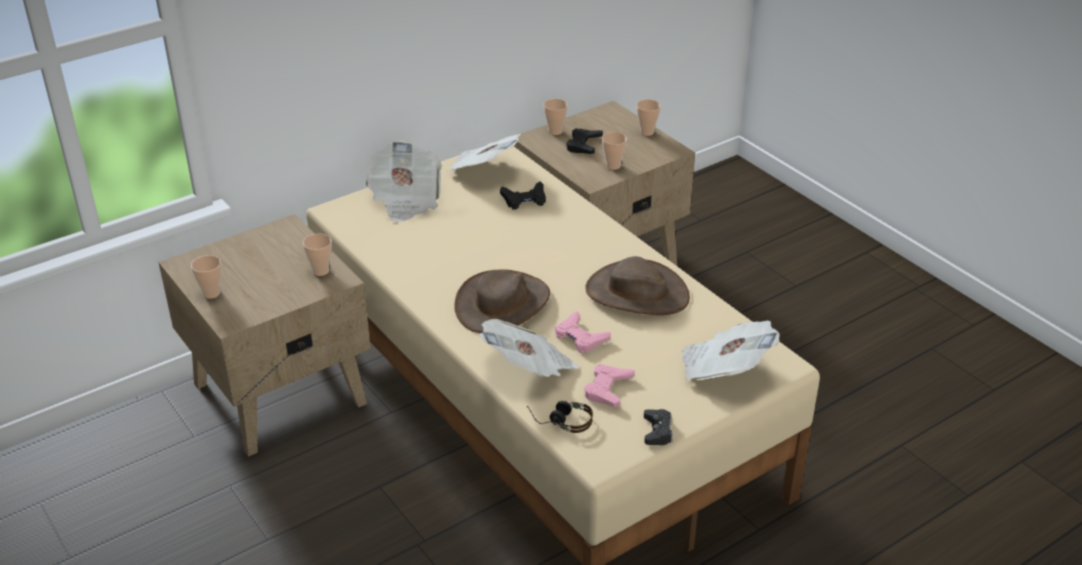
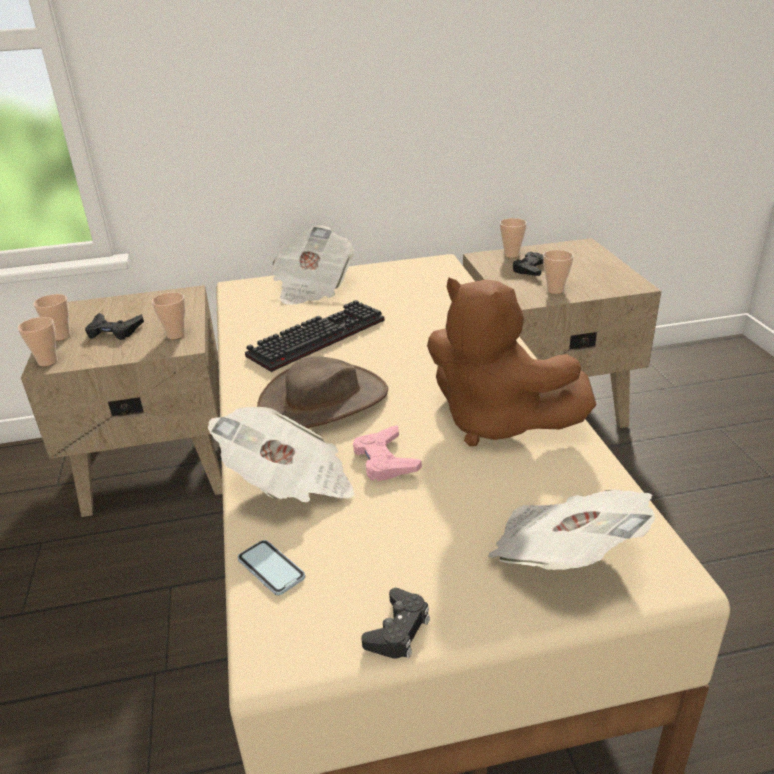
camera: 25 degrees right, 5 degrees down
newspaper [447,134,521,171] -> none
black game controller [500,181,546,210] -> black game controller moved to [85,313,144,340]
headphones [527,401,593,433] -> phone [238,540,305,595]
pink game controller [584,364,635,407] -> none
brown hat [585,256,690,315] -> brown plush toy [427,278,597,446]
cup [636,99,661,136] -> cup moved to [18,317,58,366]
none -> keyboard [245,300,385,372]

